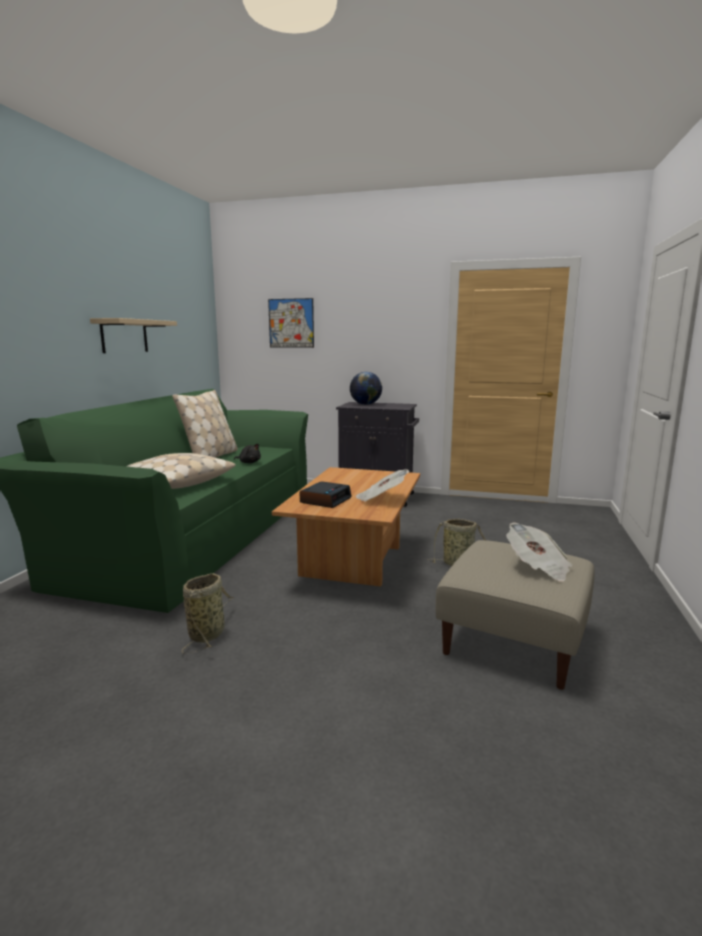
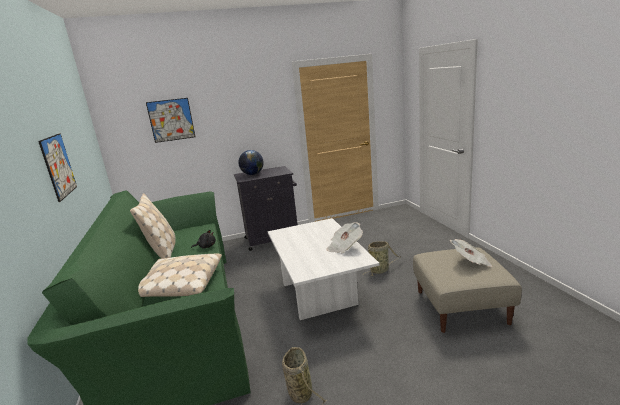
camera: 30 degrees left, 5 degrees up
beige shelf [90,318,177,353] -> picture [38,133,77,202]
brown coffee table [272,467,420,587] -> white coffee table [268,218,380,320]
alarm clock [300,481,352,508] -> none

